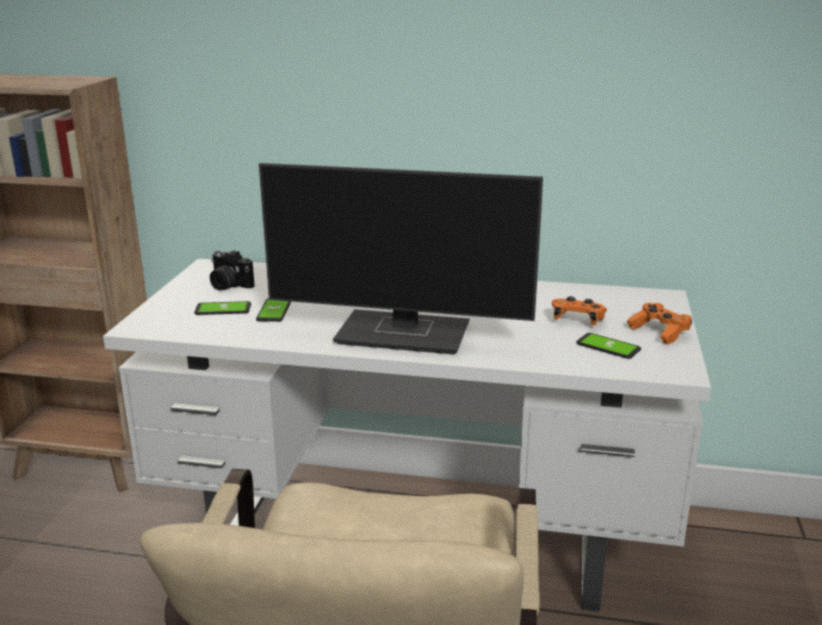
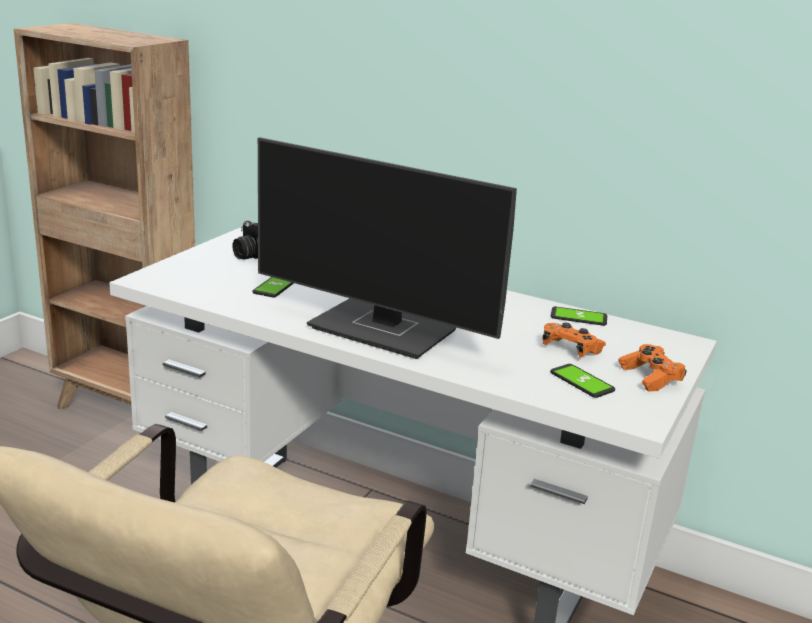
camera: 15 degrees right, 0 degrees up
phone [194,301,251,315] -> phone moved to [551,306,607,326]

